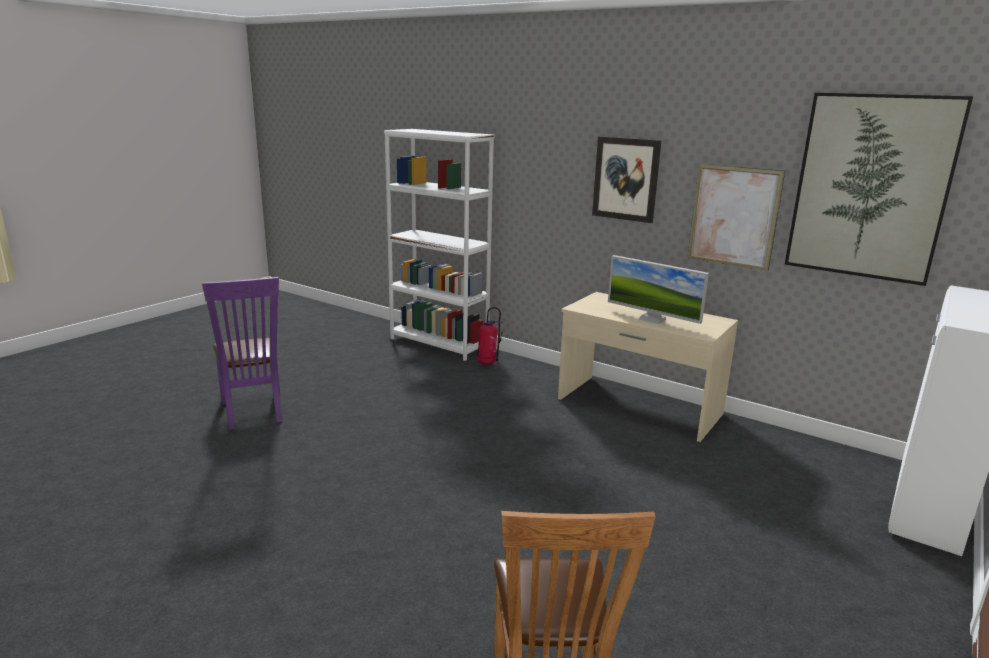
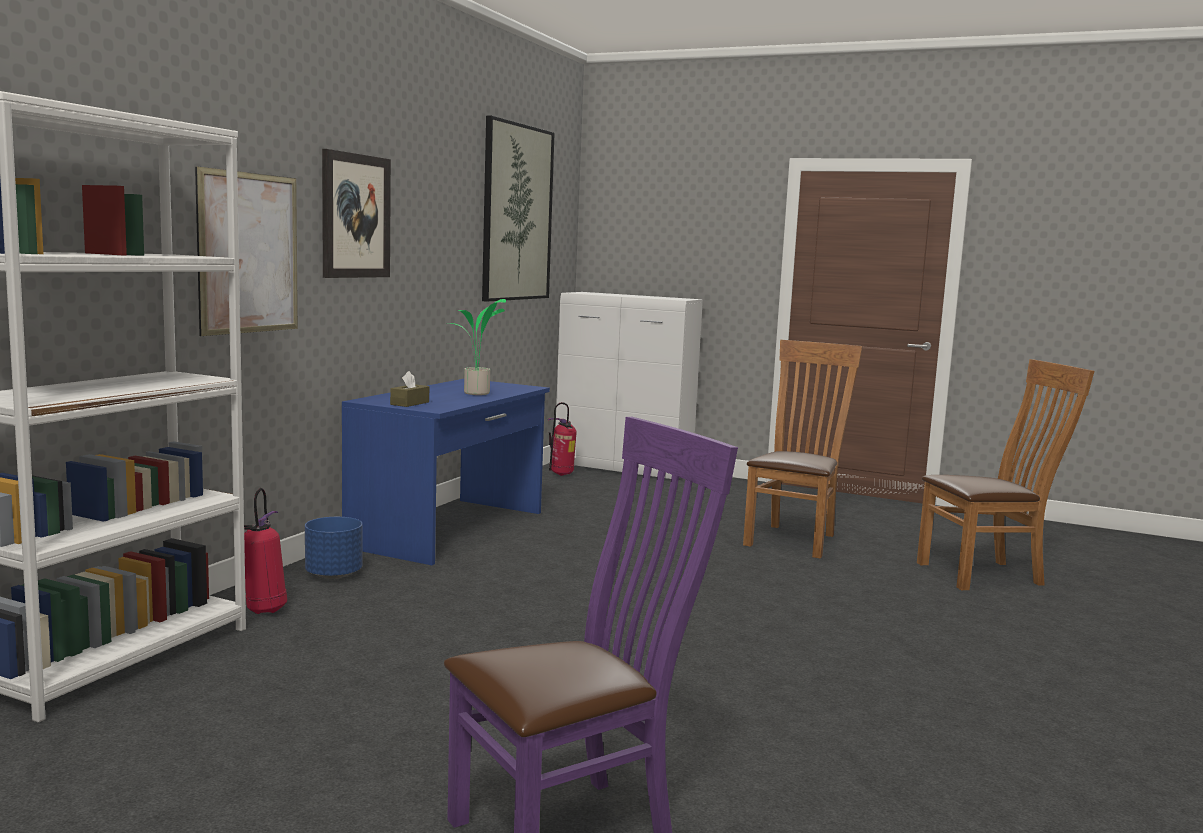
camera: 100 degrees left, 10 degrees down
beige desk [558,292,738,442] -> blue desk [342,379,550,565]
monitor [608,255,709,324] -> potted plant [447,299,506,395]
picture [687,164,785,271] -> picture moved to [195,166,298,336]
none -> blue planter [305,517,362,579]
none -> brown tissue box [390,371,429,407]
none -> fire extinguisher [548,402,577,476]
none -> brown chair [743,340,863,558]

